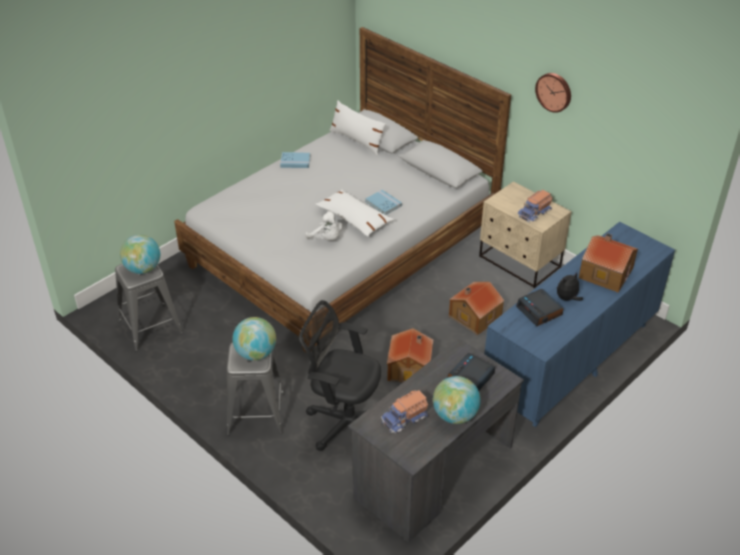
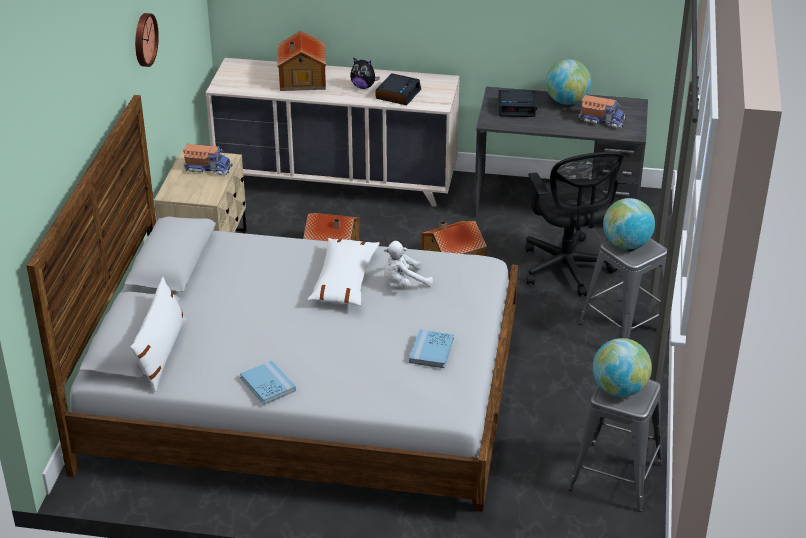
camera: 125 degrees left, 5 degrees down
white plush toy [305,211,343,240] -> white plush toy turned 120 degrees counterclockwise [384,241,433,289]
blue book [365,190,402,215] -> blue book moved to [409,329,454,368]
blue dresser [485,222,675,427] -> beige dresser [206,58,460,207]

